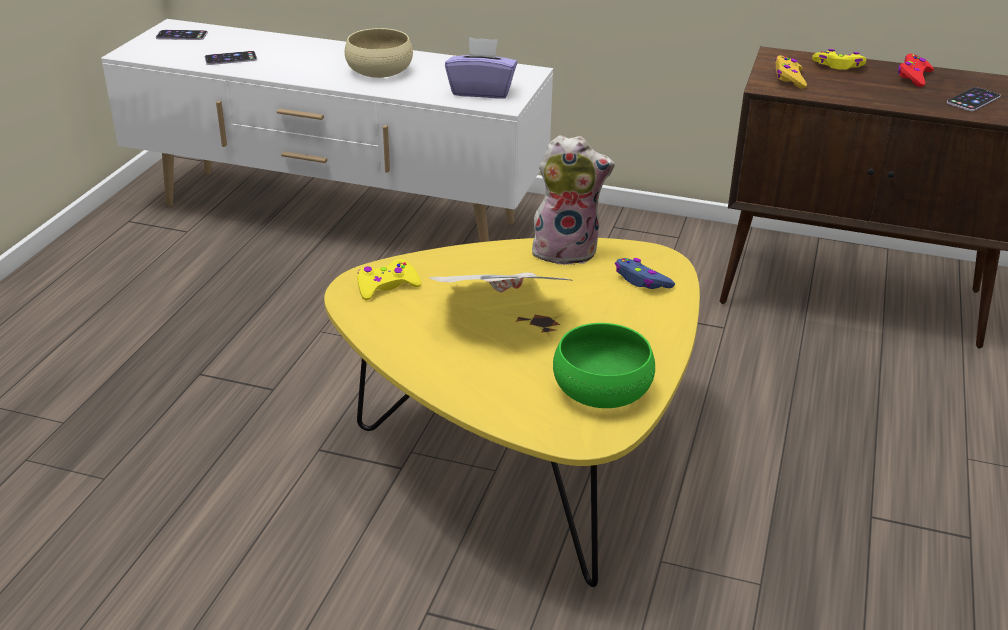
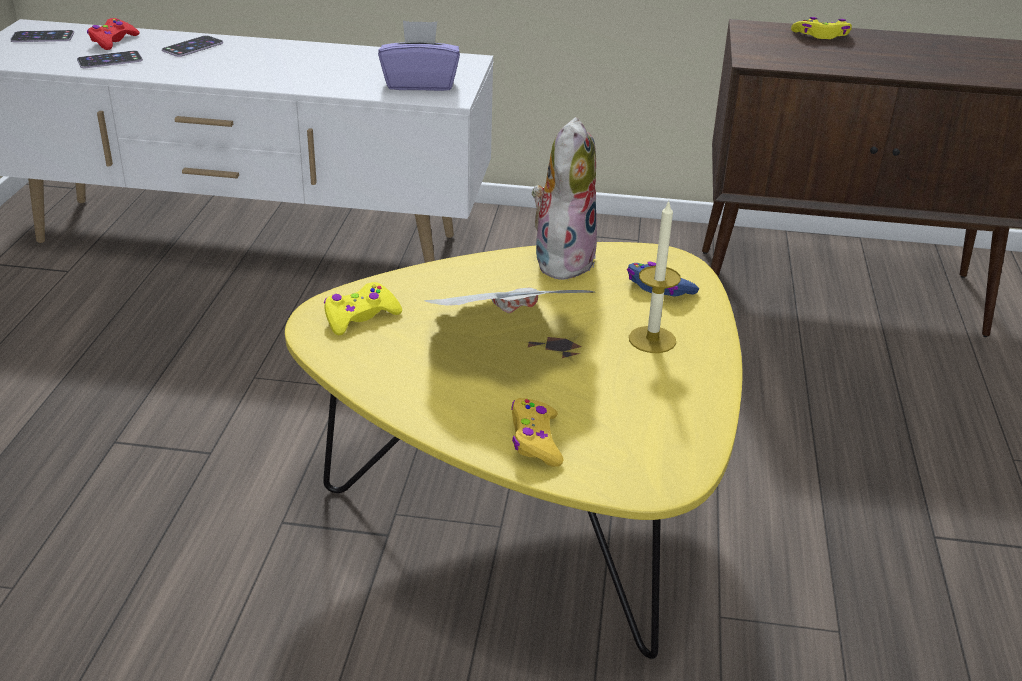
camera: 10 degrees left, 0 degrees up
beige bowl [345,28,413,78] -> none
plush toy [532,135,615,265] -> plush toy turned 60 degrees counterclockwise [532,117,597,280]
green bowl [553,323,655,408] -> none
yellow game controller [775,55,807,89] -> yellow game controller moved to [511,398,563,467]
red game controller [898,54,934,87] -> red game controller moved to [87,18,140,50]
phone [947,87,1001,111] -> phone moved to [162,36,223,57]
none -> candle [629,201,681,353]

